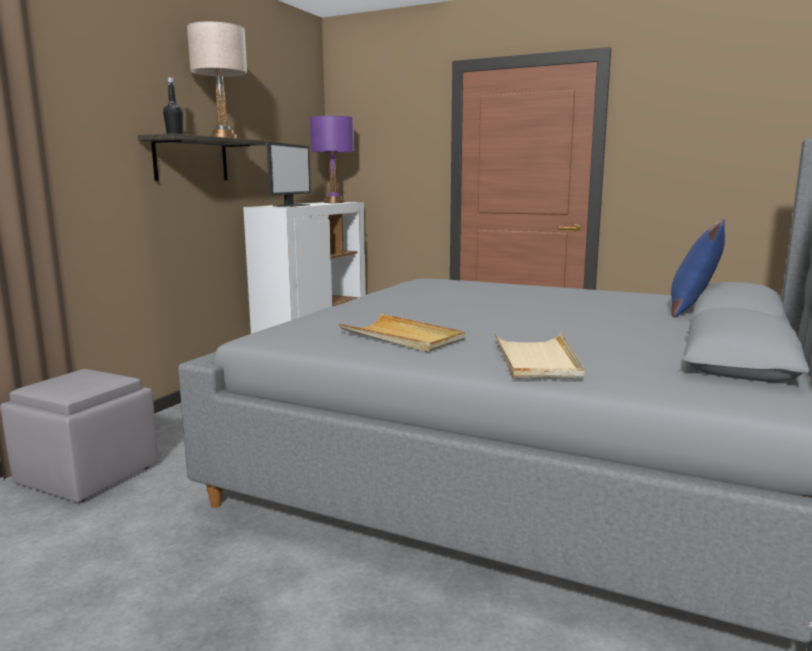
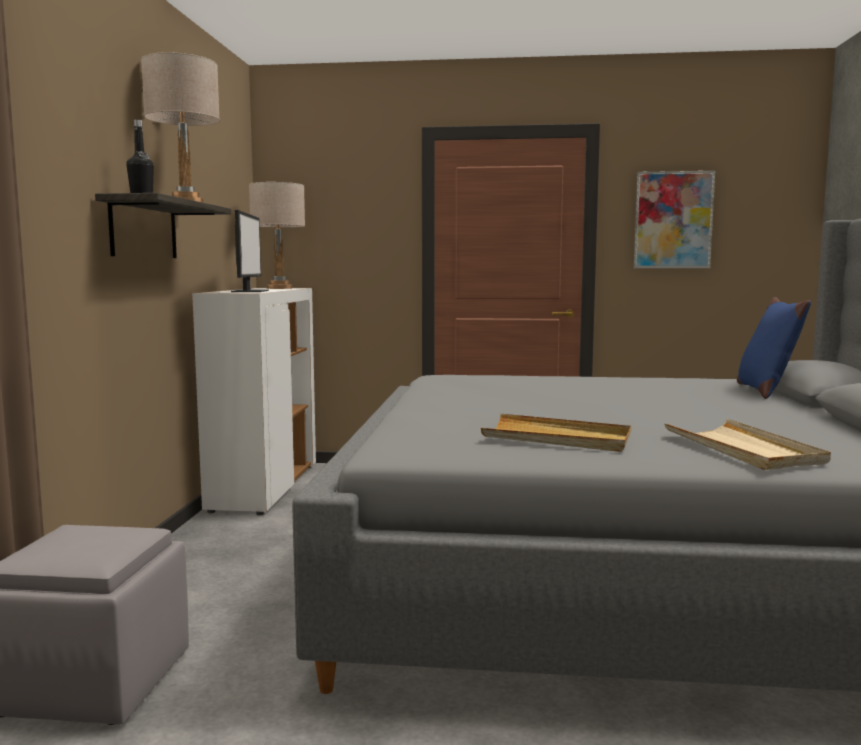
camera: 20 degrees left, 5 degrees down
purple table lamp [310,116,354,203] -> beige table lamp [249,182,305,289]
none -> picture [634,171,715,268]

